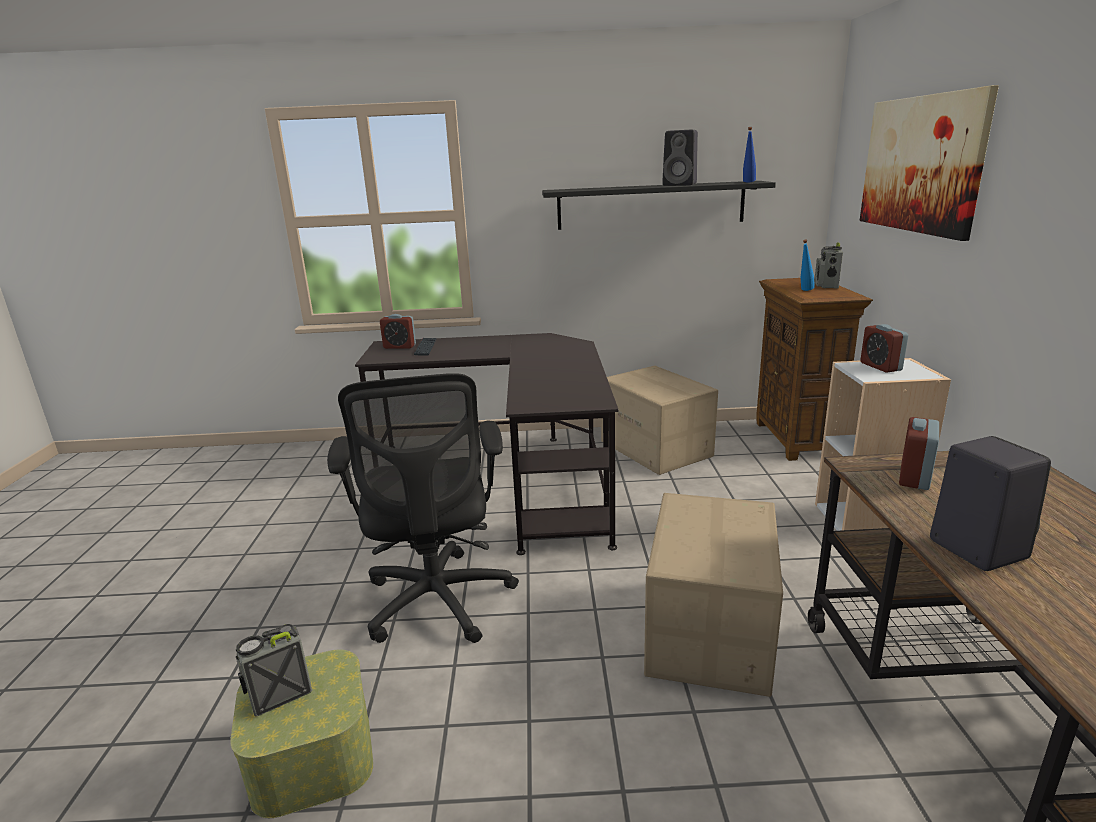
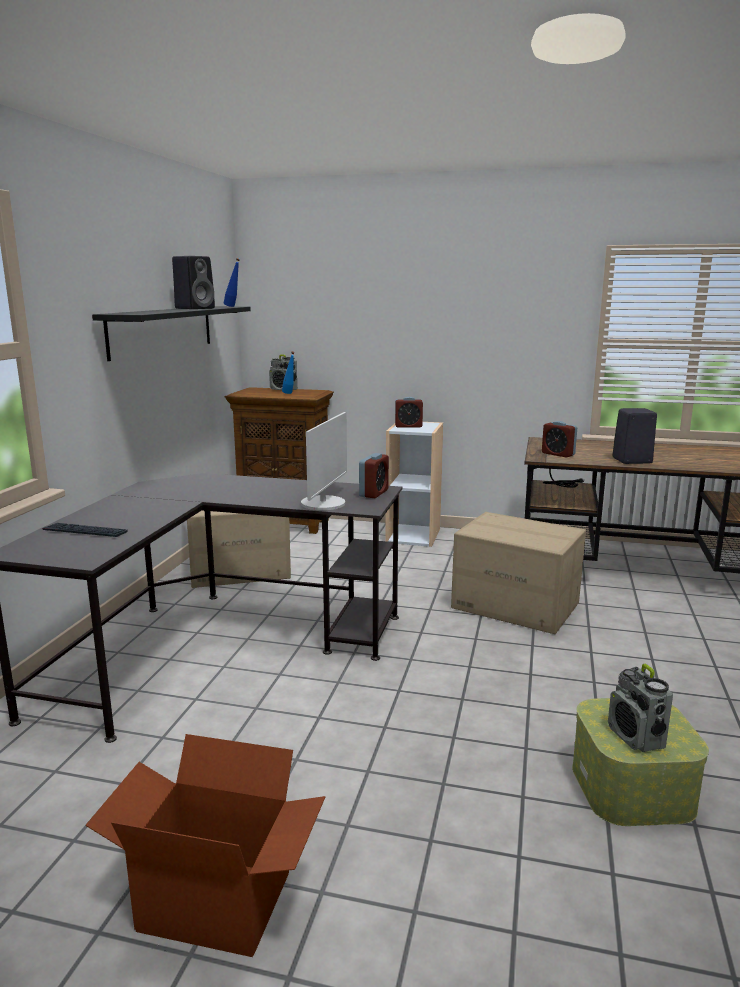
camera: 75 degrees left, 5 degrees down
black office chair [327,373,519,643] -> none
alarm clock [380,314,416,349] -> alarm clock moved to [359,453,389,498]
picture [860,85,999,241] -> none
none -> cardboard box [85,734,325,957]
none -> monitor [301,412,347,510]

